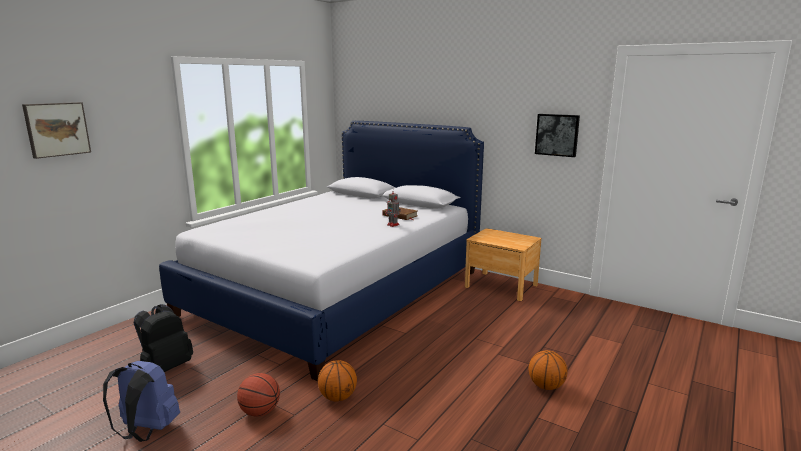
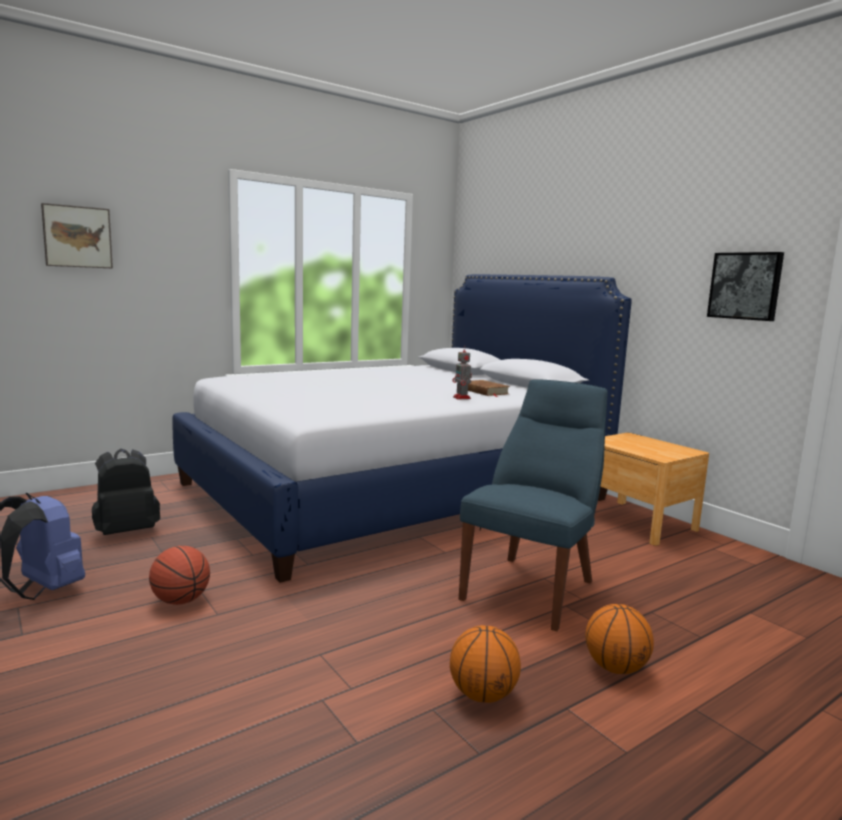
camera: 20 degrees right, 5 degrees down
basketball [318,360,357,402] -> basketball moved to [450,625,521,703]
none -> blue chair [459,380,608,631]

